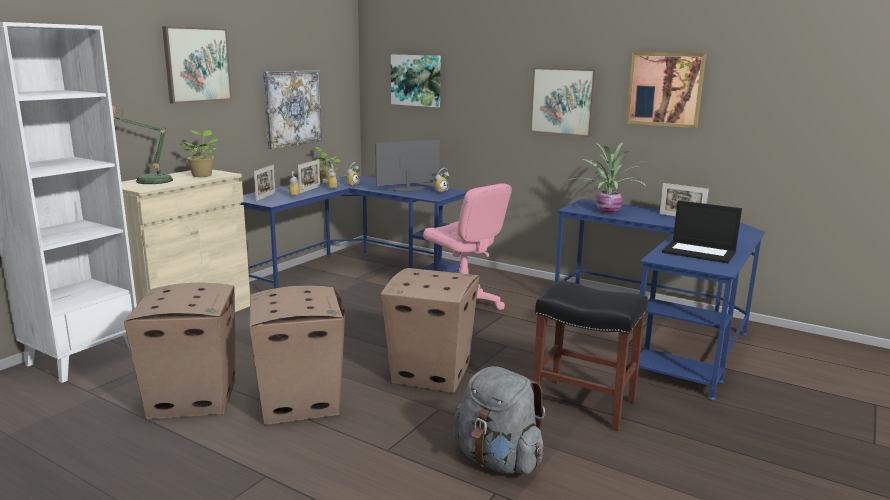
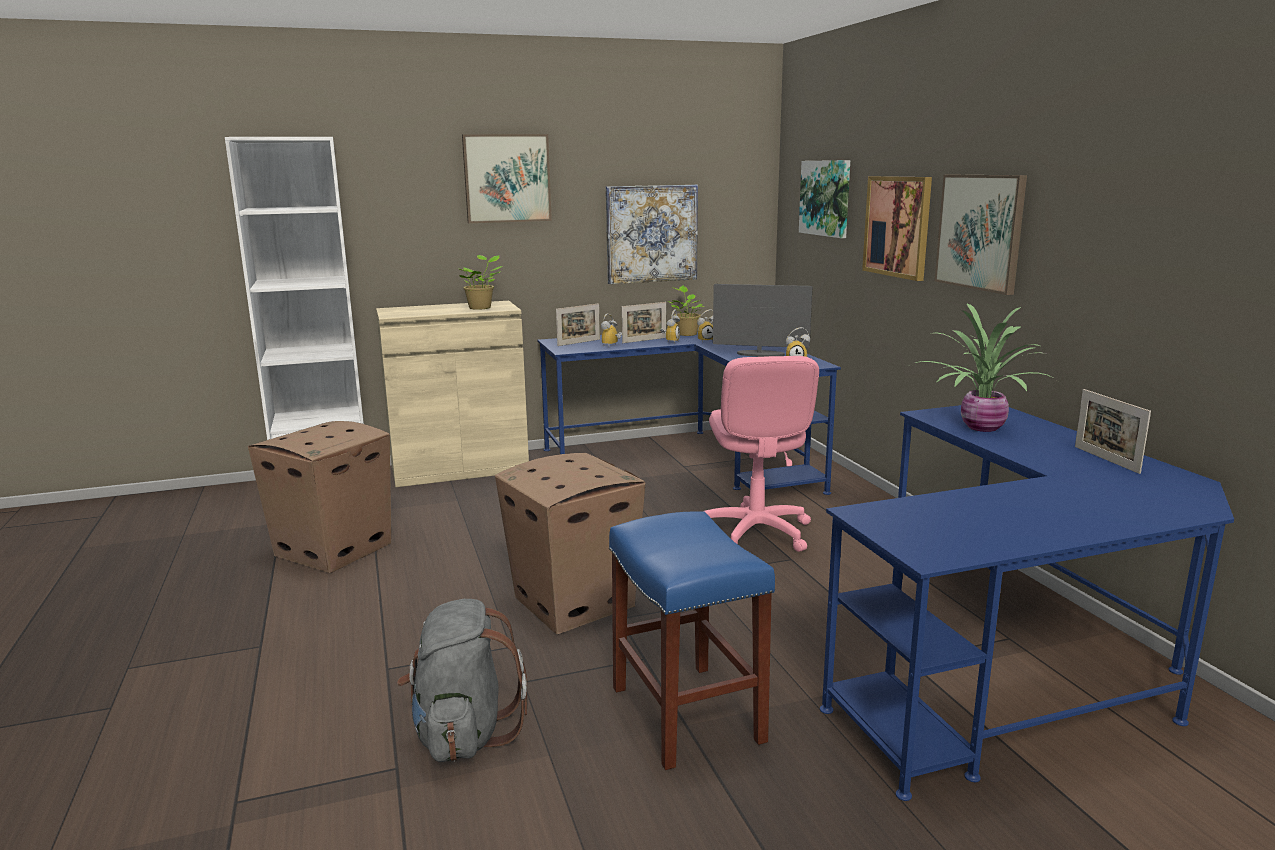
camera: 40 degrees right, 0 degrees up
table lamp [112,105,173,184] -> none
cardboard box [249,285,345,425] -> none
black stool [532,280,648,431] -> blue stool [609,511,775,770]
picture [626,52,706,128] -> picture moved to [862,176,932,281]
laptop [662,200,742,263] -> none

